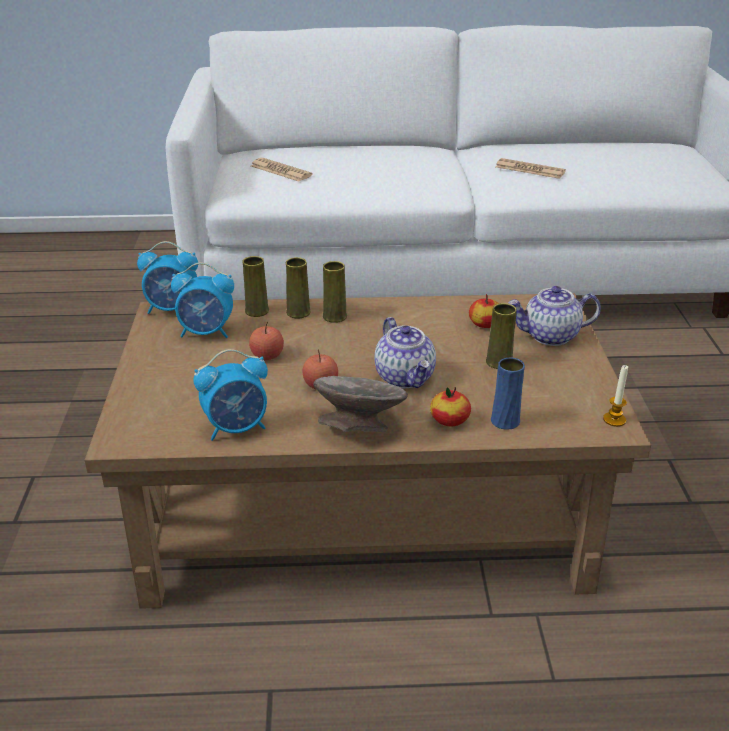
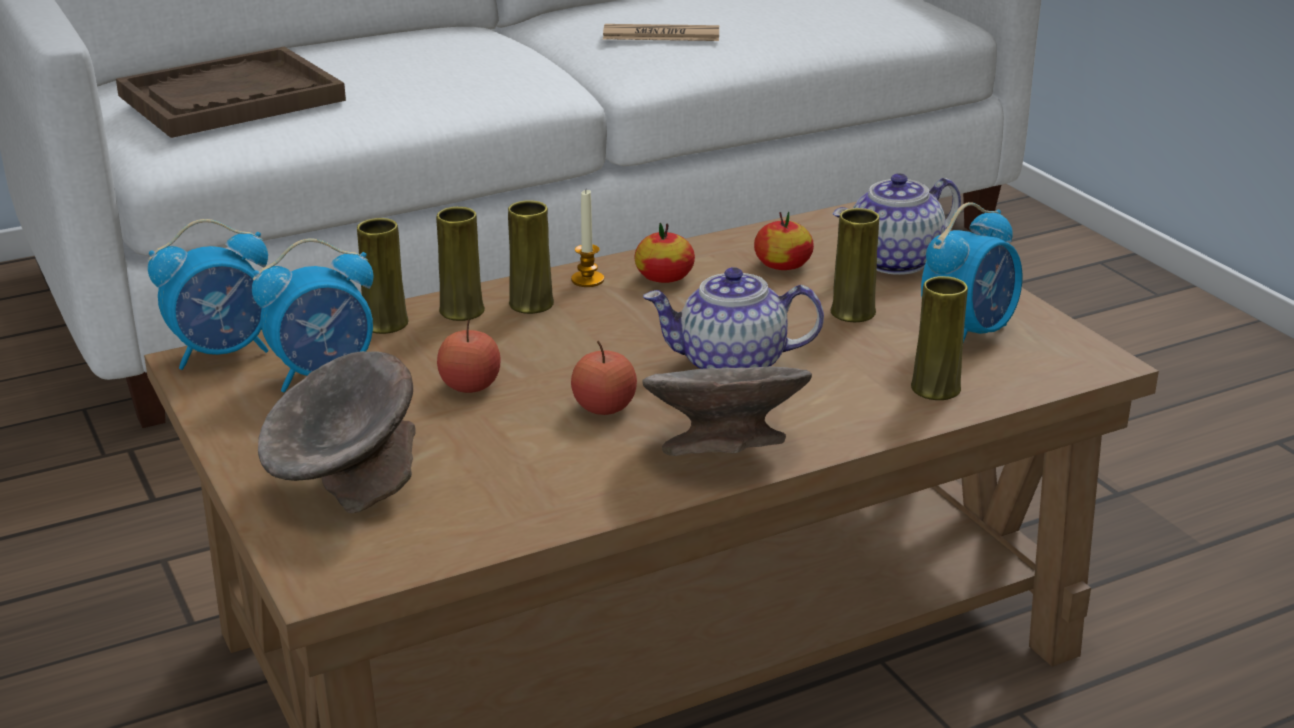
camera: 25 degrees left, 5 degrees down
alarm clock [193,349,268,441] -> alarm clock moved to [921,202,1022,342]
newspaper [251,158,312,181] -> brown tray [116,47,346,138]
teapot [374,317,436,388] -> teapot turned 135 degrees clockwise [643,267,824,369]
apple [430,387,471,426] -> apple moved to [634,223,695,283]
blue vase [491,358,525,430] -> yellow vase [911,276,968,400]
candle [603,365,628,427] -> candle moved to [571,190,604,287]
none -> grey bowl [258,351,416,513]

